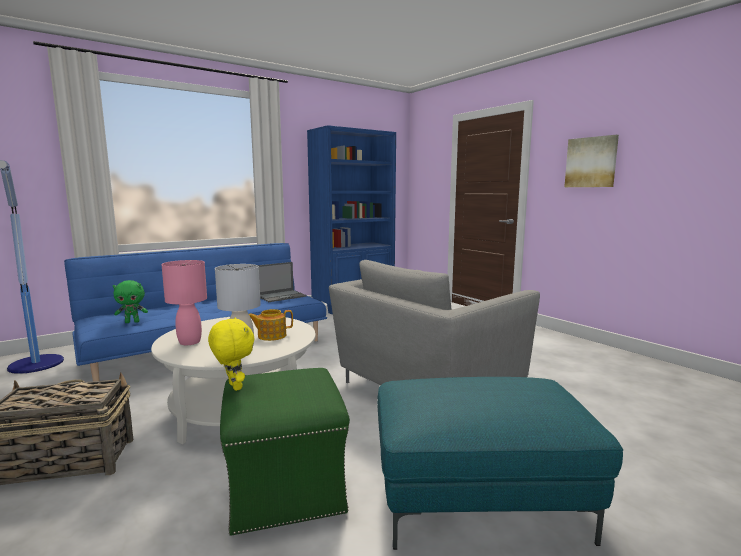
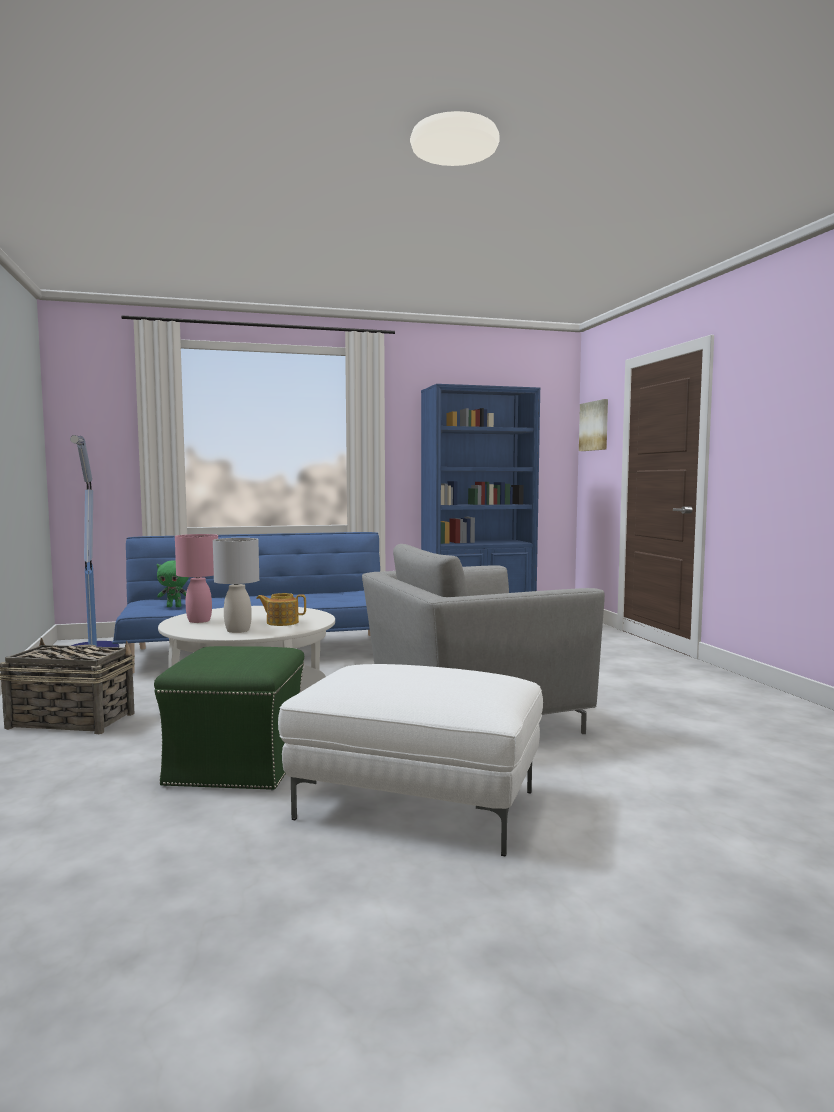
camera: 20 degrees right, 5 degrees down
yellow plush toy [208,318,255,391] -> none
laptop [258,262,307,302] -> none
turquoise ottoman [377,377,623,550] -> white ottoman [278,664,543,857]
picture [564,135,619,187] -> picture moved to [579,399,608,451]

